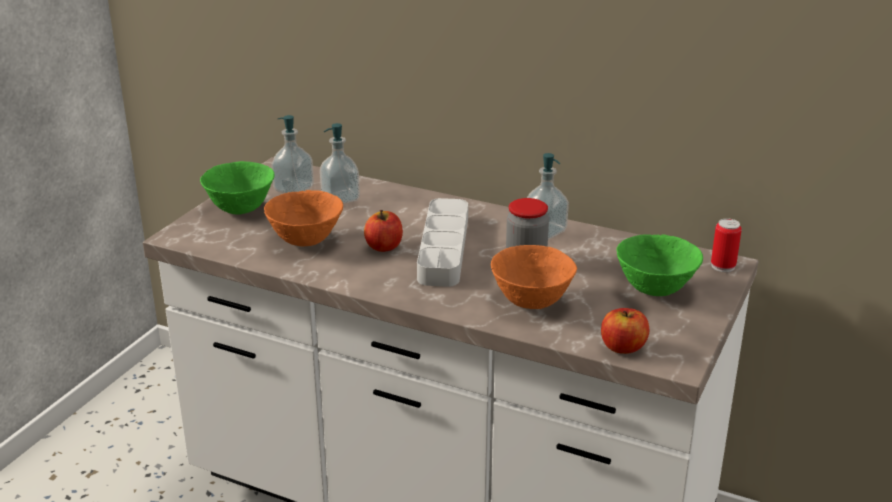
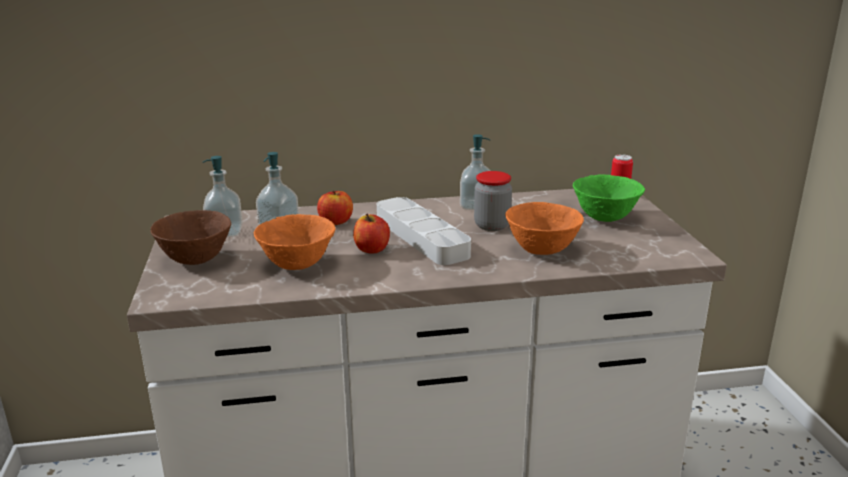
camera: 35 degrees left, 5 degrees down
green bowl [200,161,275,215] -> brown bowl [150,210,231,265]
apple [601,308,649,354] -> apple moved to [317,191,353,225]

